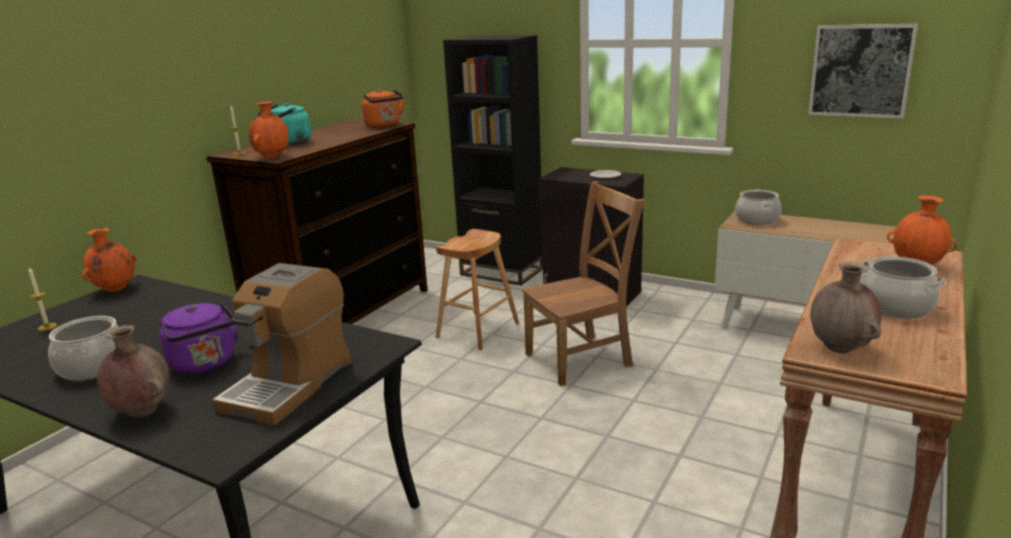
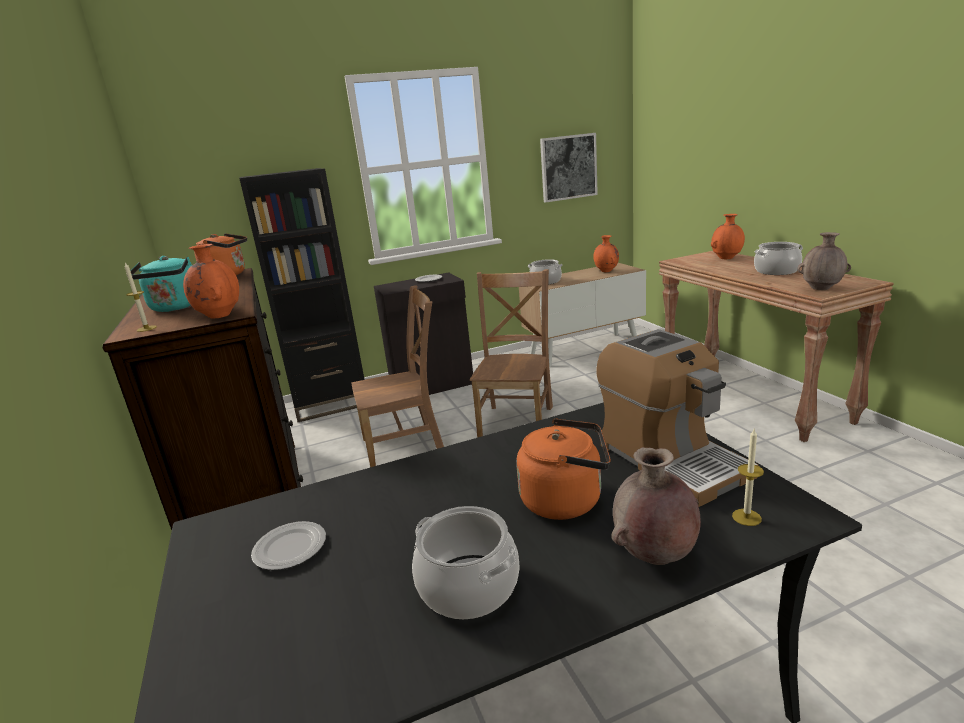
camera: 50 degrees left, 0 degrees up
candle [28,267,57,331] -> candle moved to [732,429,764,526]
orange vase [82,228,137,292] -> orange vase moved to [593,235,619,272]
purple kettle [159,301,238,374] -> orange kettle [516,419,611,520]
brown stool [436,229,519,350] -> brown chair [351,285,444,467]
none -> plate [251,521,326,570]

